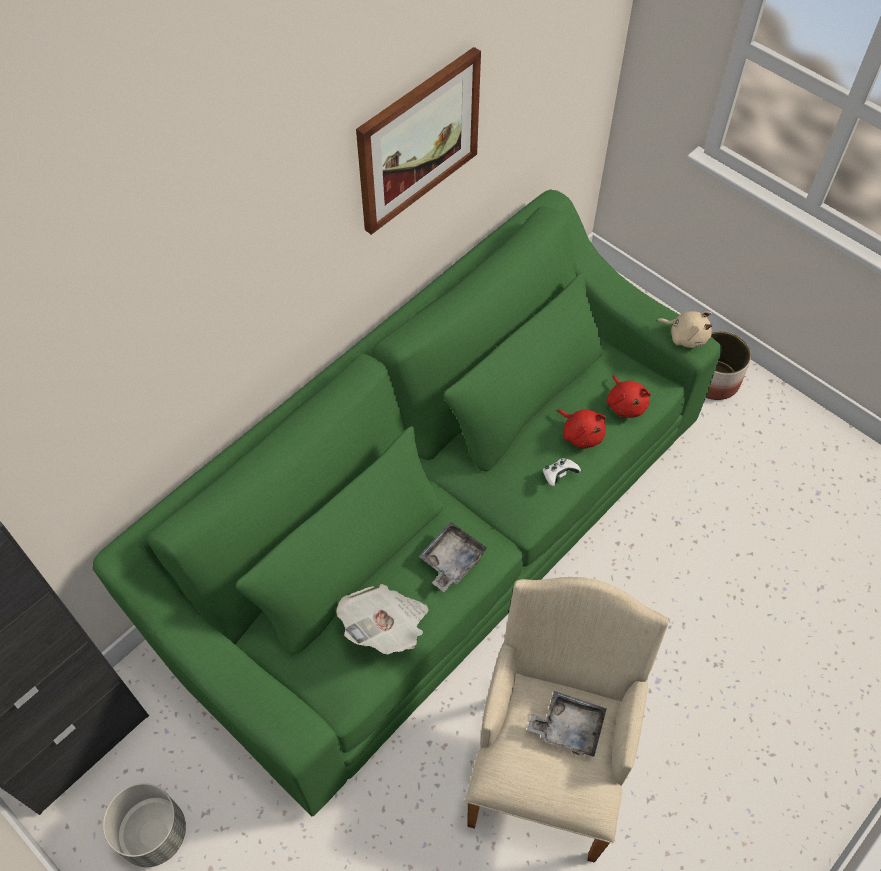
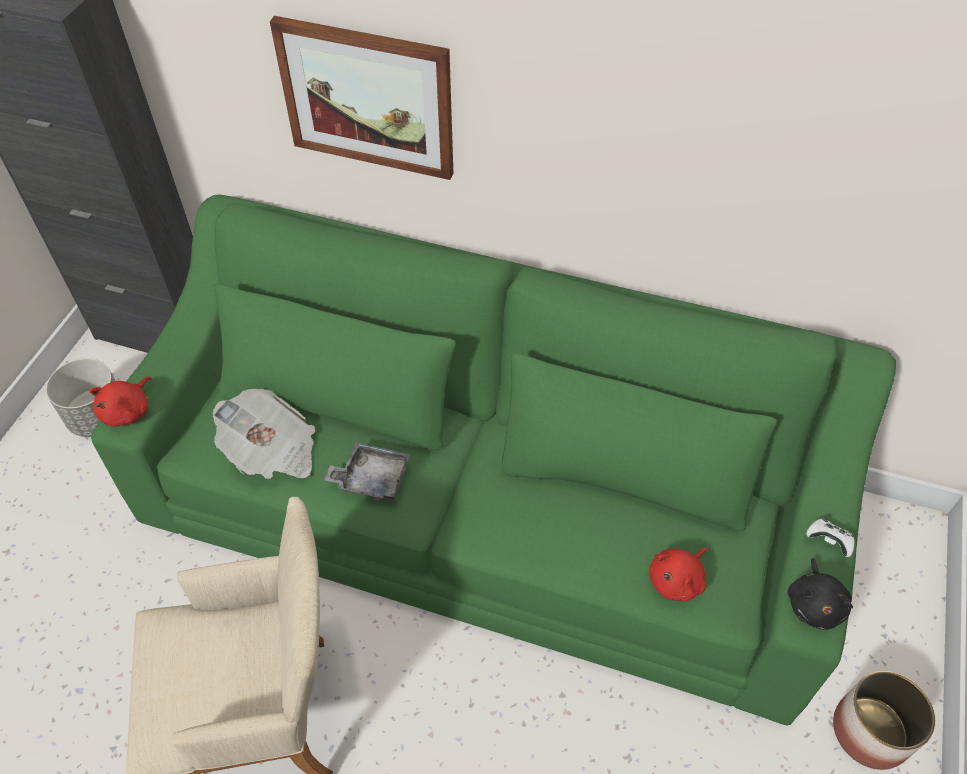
camera: 65 degrees right, 5 degrees down
picture [356,47,481,235] -> picture moved to [270,16,453,180]
grey tray [527,691,607,757] -> none
white game controller [543,458,581,486] -> white game controller moved to [806,517,854,557]
red plush toy [557,409,606,449] -> red plush toy moved to [89,376,152,426]
beige plush toy [657,311,712,348] -> black plush toy [788,558,853,630]

